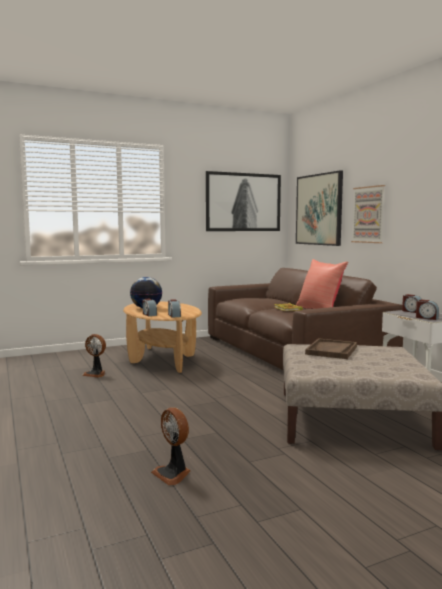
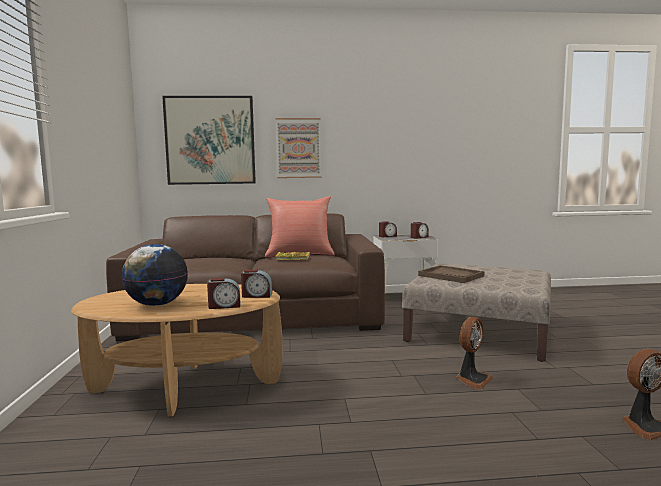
camera: 70 degrees left, 0 degrees up
fan [82,334,106,378] -> fan moved to [456,317,493,389]
picture [206,171,281,231] -> none

